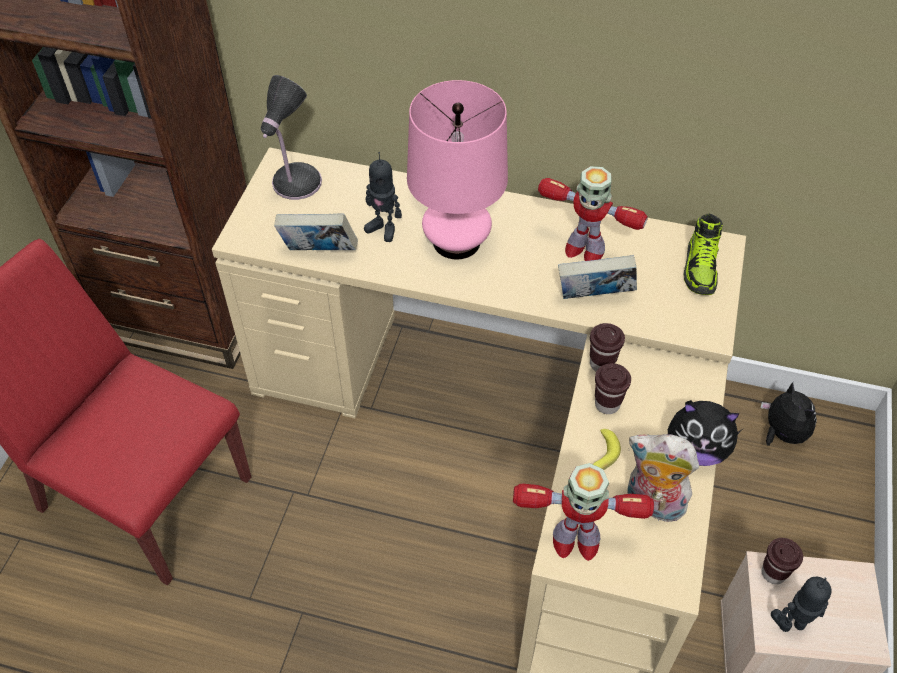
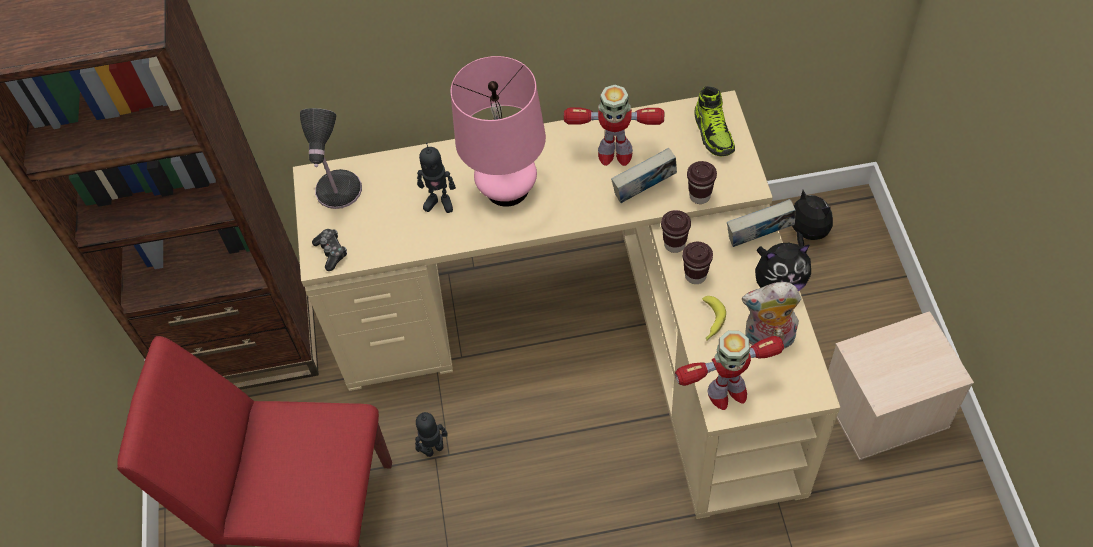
camera: 20 degrees left, 5 degrees up
book [274,213,358,250] -> book moved to [727,199,796,247]
brown cup [762,538,803,584] -> brown cup moved to [687,161,717,204]
toy robot [771,577,832,632] -> toy robot moved to [415,412,448,457]
none -> game controller [312,229,347,271]

